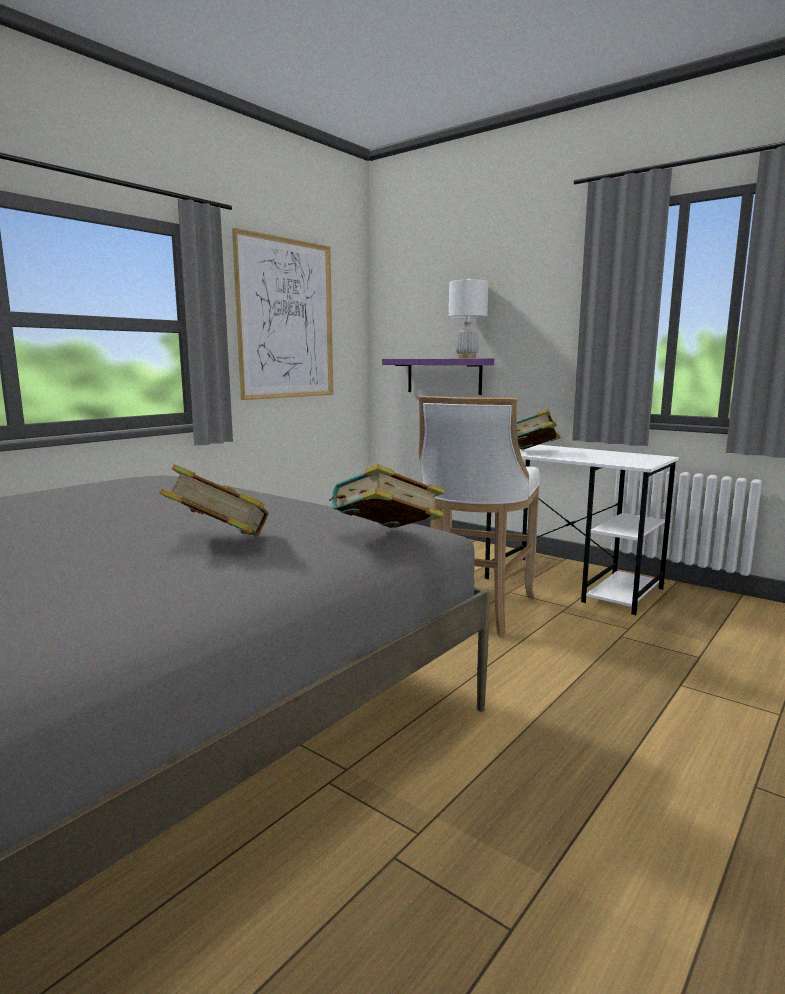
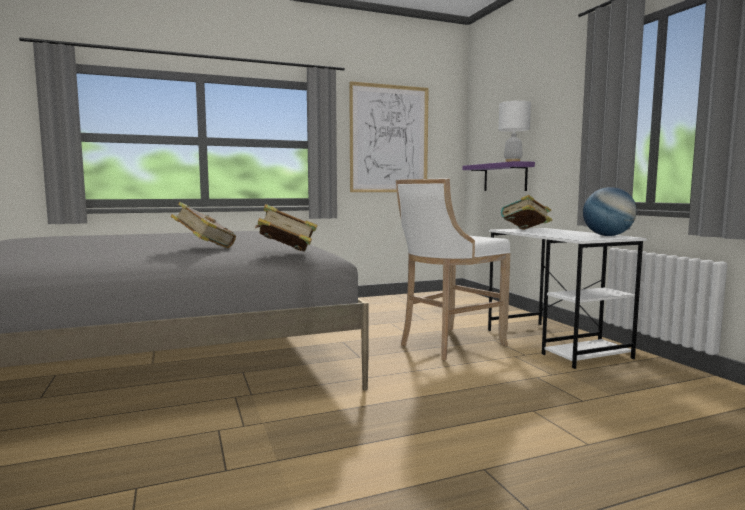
camera: 30 degrees right, 5 degrees down
none -> globe [583,187,637,236]

